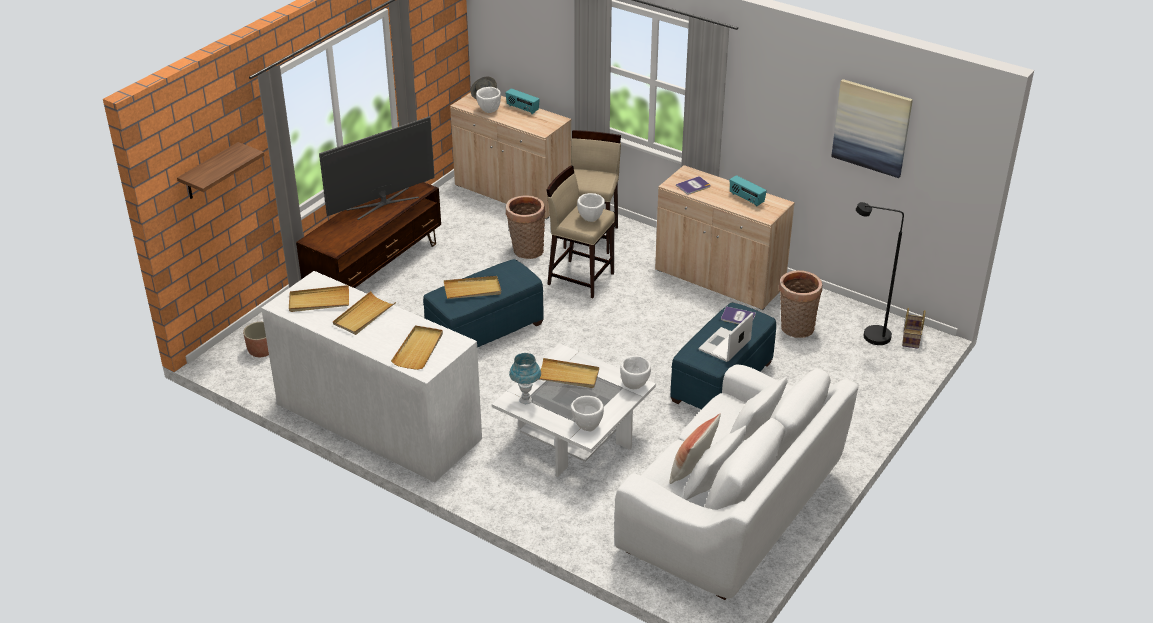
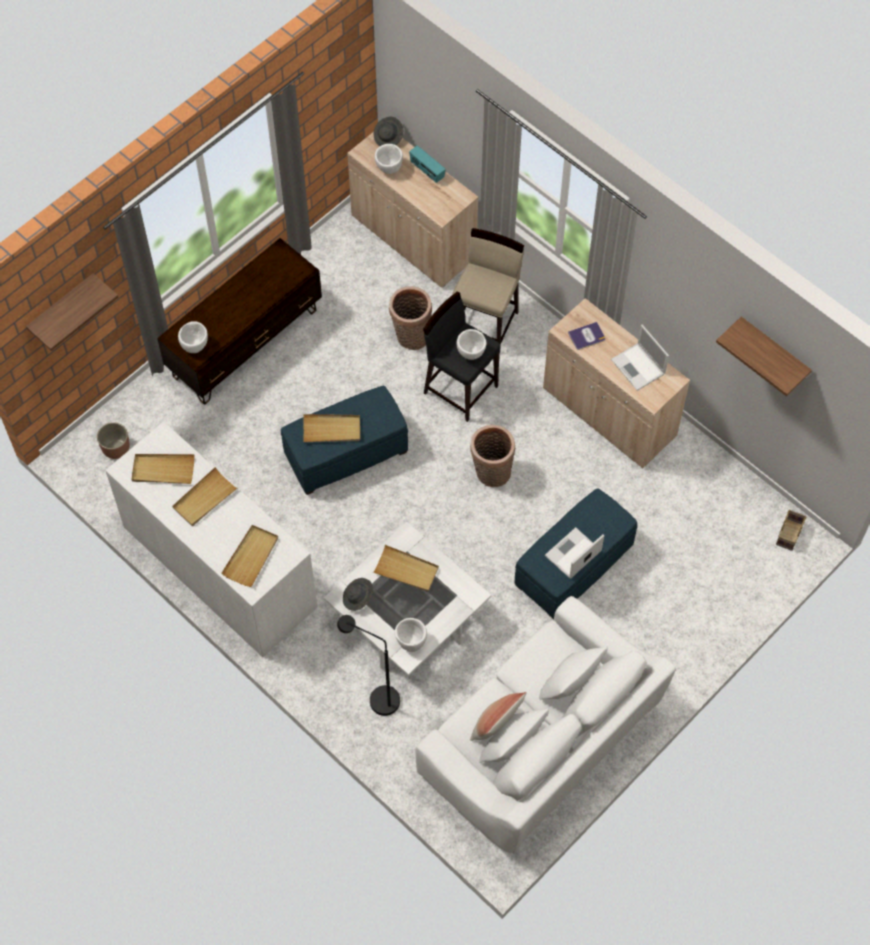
camera: 10 degrees right, 25 degrees up
television [319,116,435,220] -> none
blue table lamp [509,353,541,404] -> grey hat [343,578,373,611]
beige stool [547,166,615,298] -> black stool [423,291,500,422]
white bowl [620,355,651,389] -> white bowl moved to [178,321,208,353]
book [721,306,756,324] -> none
radio [730,175,767,207] -> laptop [611,325,669,391]
basket [779,270,822,338] -> basket moved to [470,425,515,487]
picture [831,79,913,178] -> shelf [716,317,812,396]
black floor lamp [856,202,904,345] -> black floor lamp moved to [337,615,400,716]

